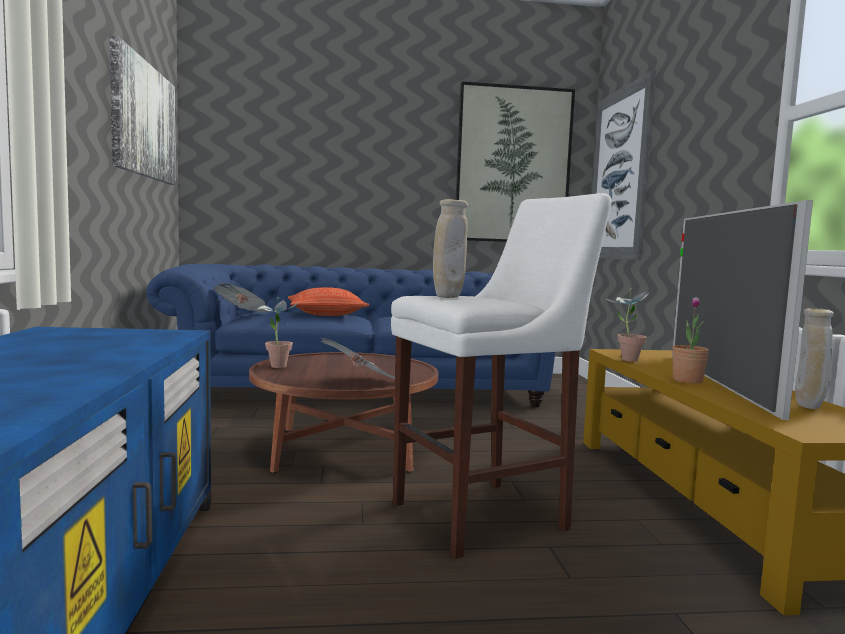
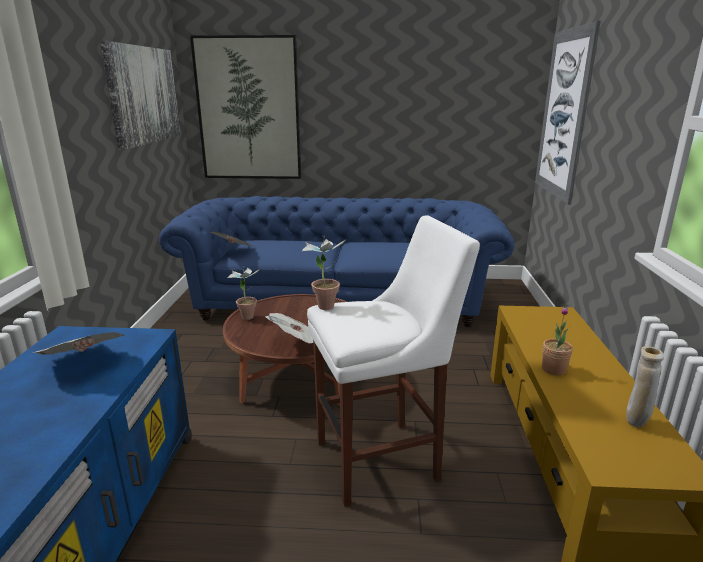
camera: 10 degrees right, 15 degrees up
orange pillow [288,287,369,316] -> none
beige vase [433,199,468,298] -> none
picture [456,81,575,242] -> picture moved to [190,35,301,179]
potted plant [605,288,649,362] -> potted plant moved to [302,236,345,310]
television [672,200,813,420] -> none
none -> newspaper [33,332,124,355]

